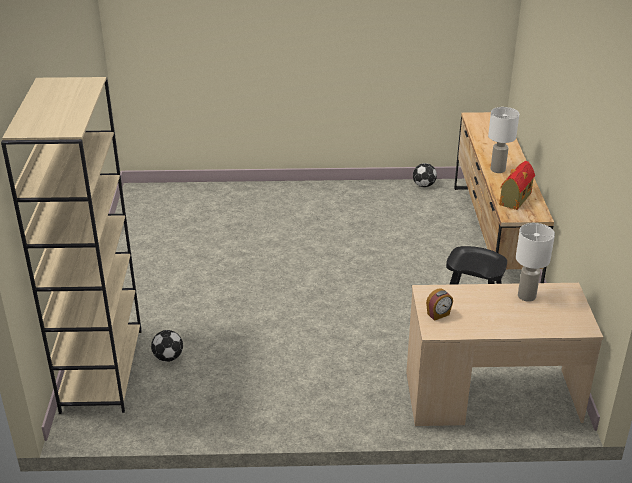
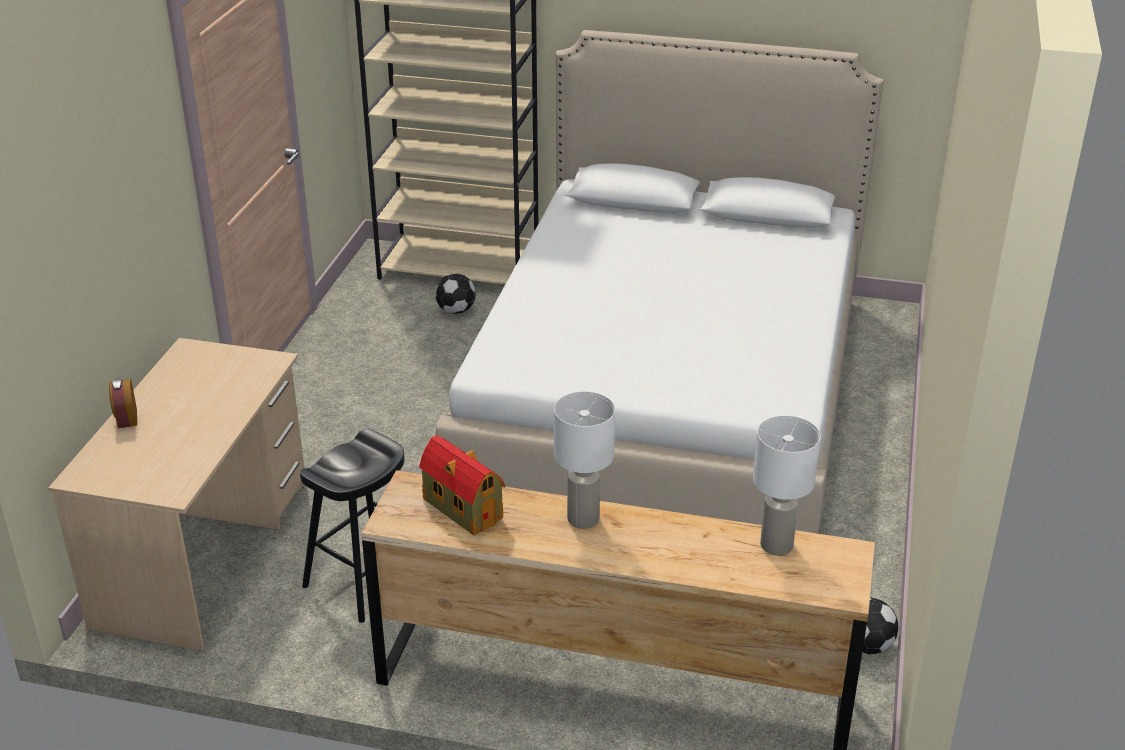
camera: 105 degrees right, 0 degrees up
alarm clock [426,288,453,321] -> alarm clock moved to [109,378,137,428]
white table lamp [516,223,555,302] -> white table lamp moved to [753,415,821,556]
none -> bed [436,30,884,534]

